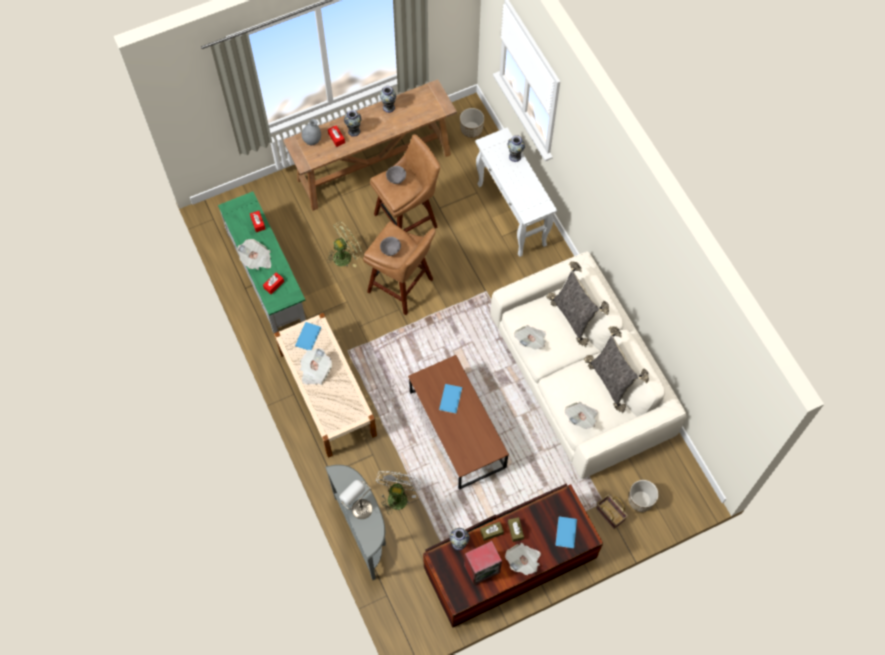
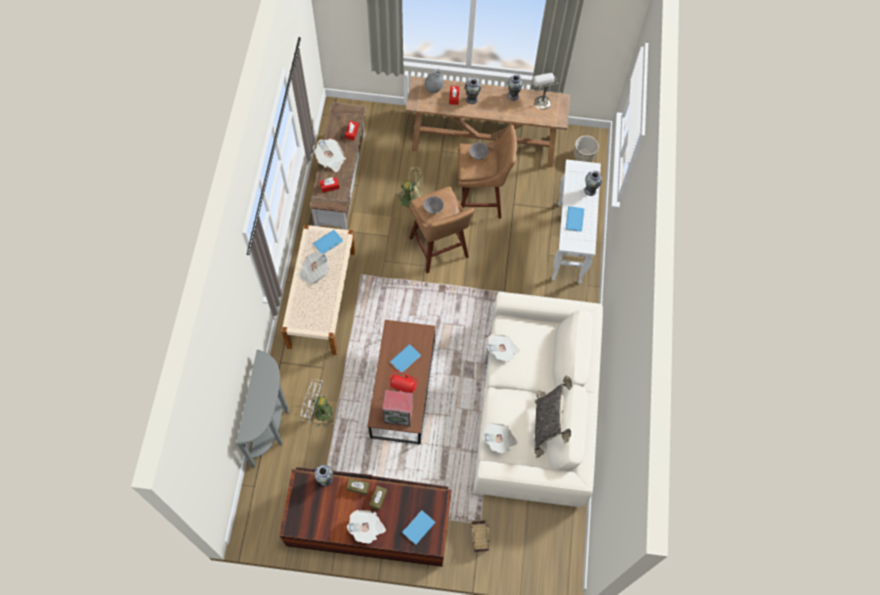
camera: 30 degrees right, 0 degrees up
green tv stand [218,192,306,333] -> brown tv stand [310,102,366,230]
white table lamp [339,480,373,519] -> white table lamp moved to [531,73,558,110]
white fan [376,471,421,515] -> white fan turned 120 degrees counterclockwise [301,379,337,428]
speaker [464,541,502,585] -> speaker moved to [382,390,413,427]
pillow [546,261,609,347] -> none
planter [628,480,659,512] -> none
none -> red table lamp [389,370,419,393]
none -> blue book [566,206,585,232]

